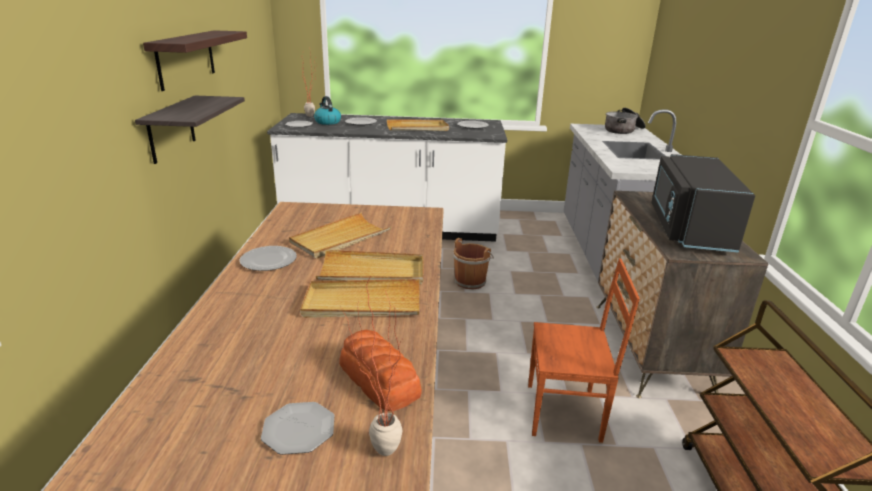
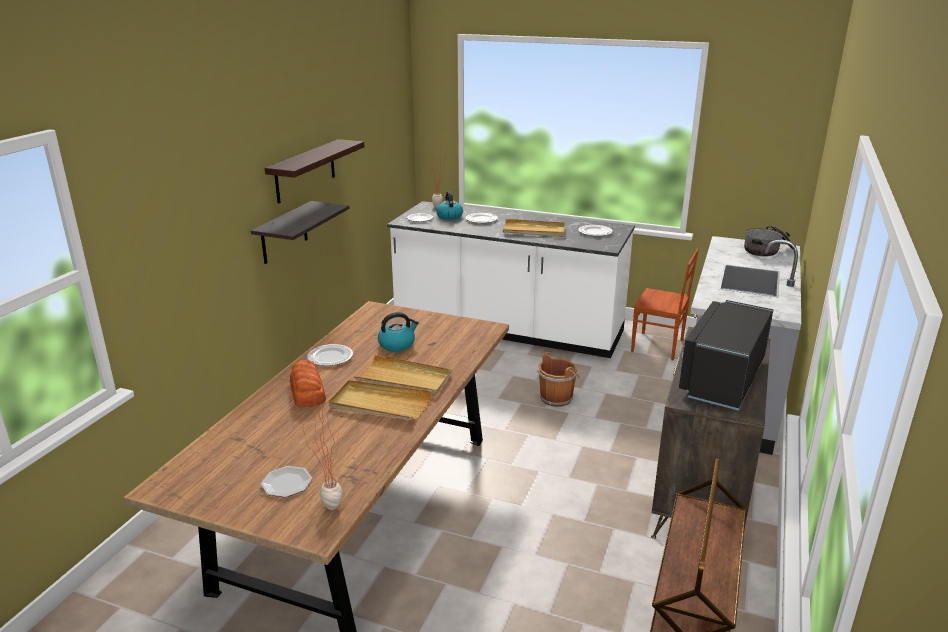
camera: 20 degrees right, 0 degrees up
beige tray [289,212,392,258] -> kettle [378,312,419,352]
bread [339,330,422,411] -> bread moved to [290,360,326,408]
brown chair [528,258,640,443] -> brown chair moved to [631,248,699,361]

